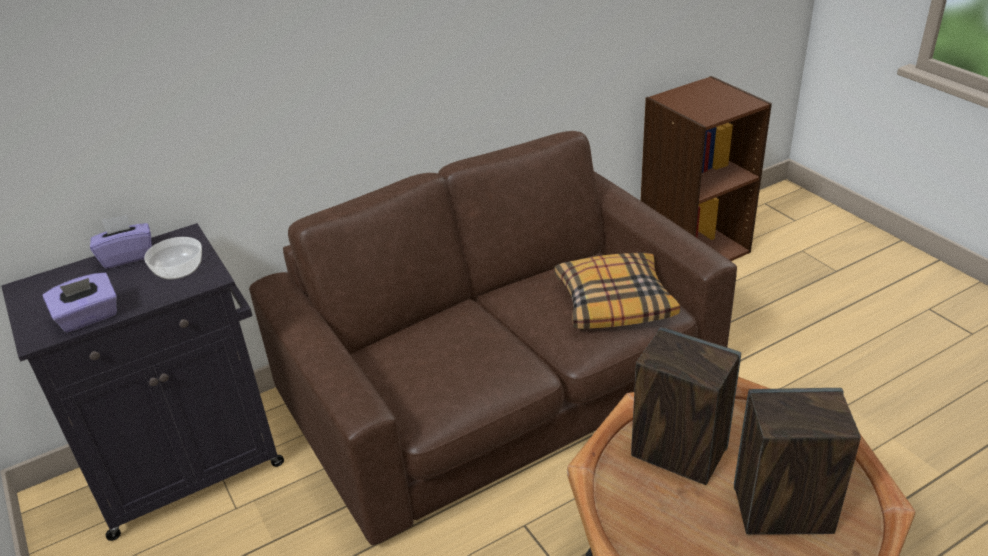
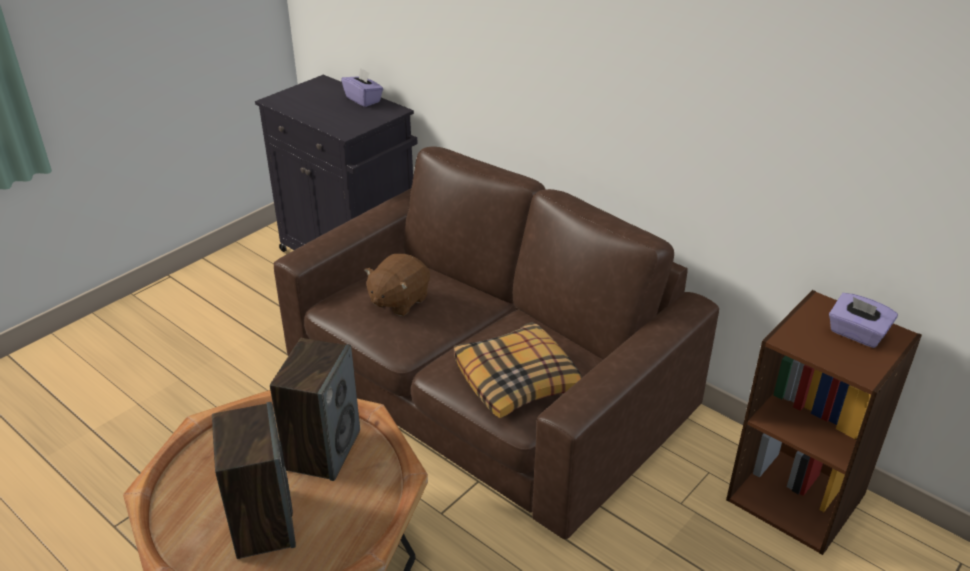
camera: 70 degrees right, 0 degrees up
purple tissue box [43,273,117,332] -> purple tissue box moved to [829,293,898,348]
bowl [144,237,202,280] -> none
none -> brown plush toy [364,254,430,316]

